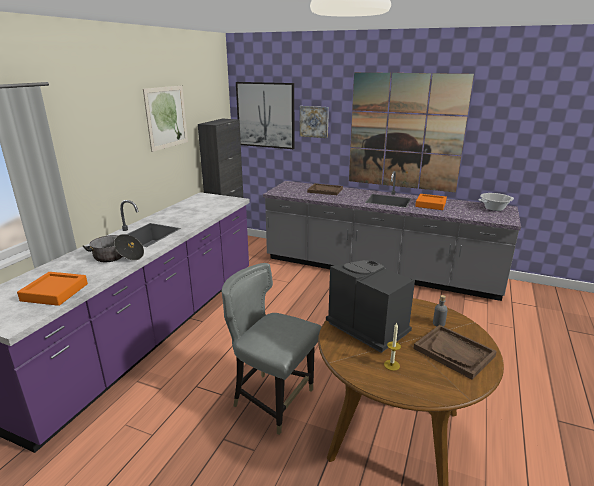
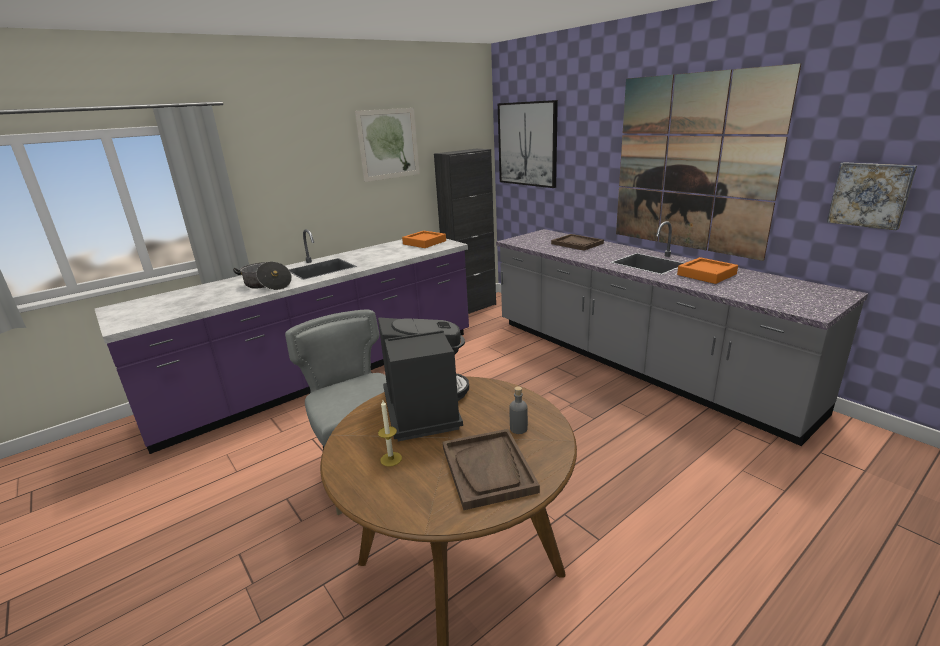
camera: 30 degrees right, 0 degrees up
orange tray [17,272,88,306] -> orange tray moved to [402,231,446,248]
picture [299,106,329,138] -> picture moved to [827,162,917,230]
cooking pot [479,193,514,211] -> none

